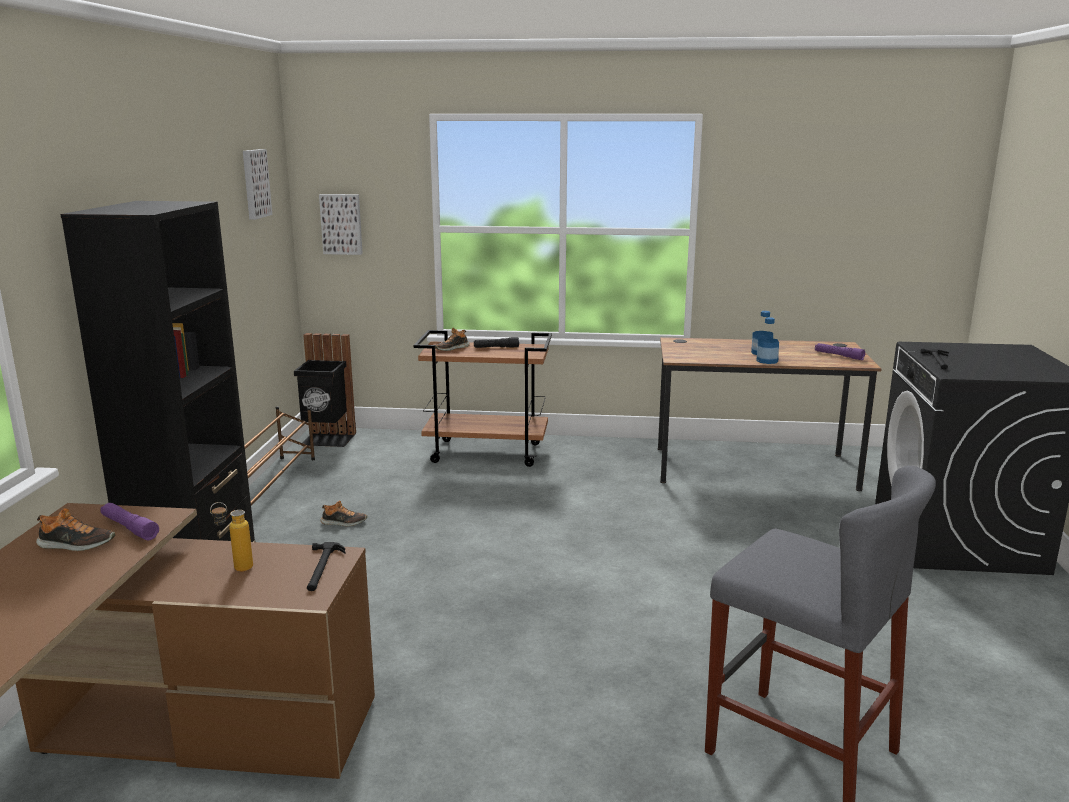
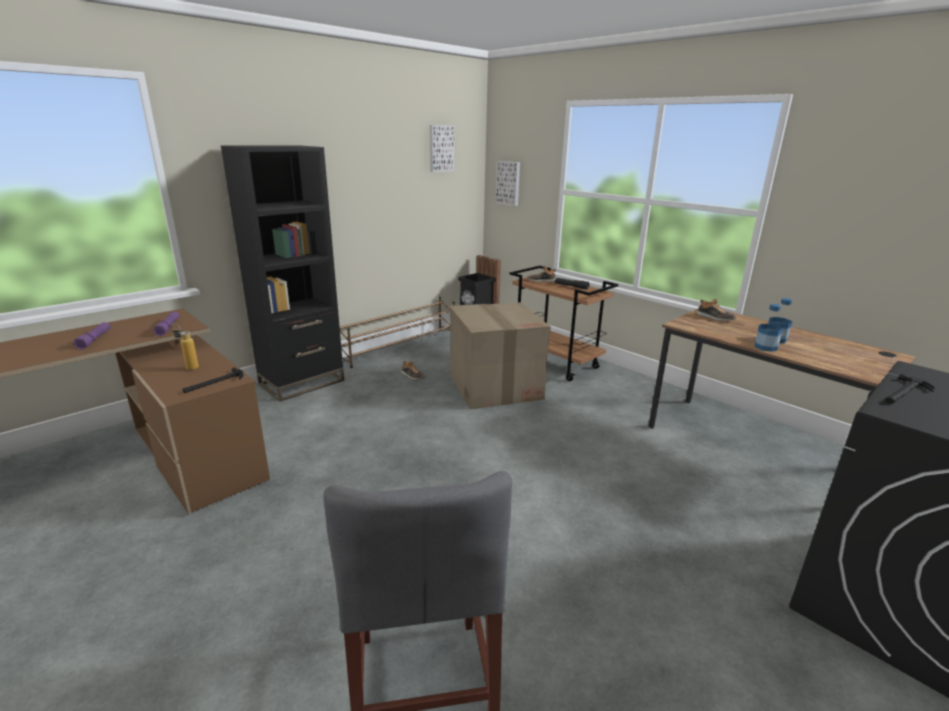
camera: 40 degrees right, 5 degrees up
shoe [36,508,115,551] -> shoe moved to [696,298,736,321]
purple flashlight [815,343,865,360] -> purple flashlight moved to [73,322,111,350]
none -> cardboard box [449,302,551,409]

